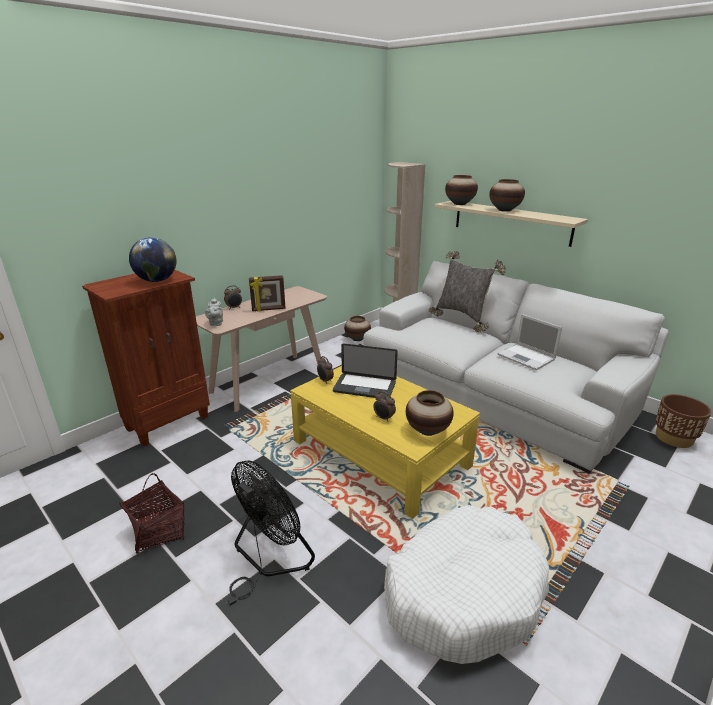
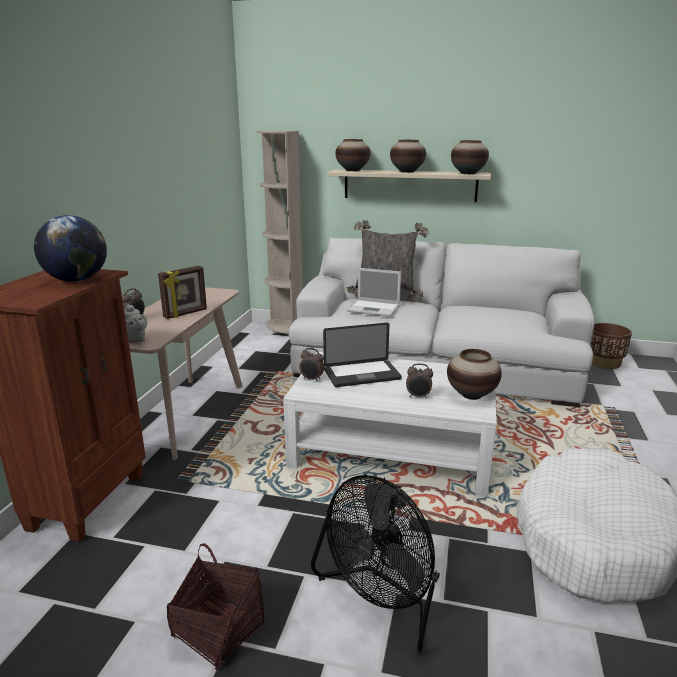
camera: 30 degrees left, 5 degrees down
black fan [227,461,315,606] -> black fan turned 150 degrees counterclockwise [311,475,440,656]
yellow coffee table [290,366,480,519] -> white coffee table [283,351,496,496]
vase [344,316,371,341] -> vase moved to [451,140,489,174]
laptop [498,314,562,370] -> laptop moved to [347,268,401,317]

